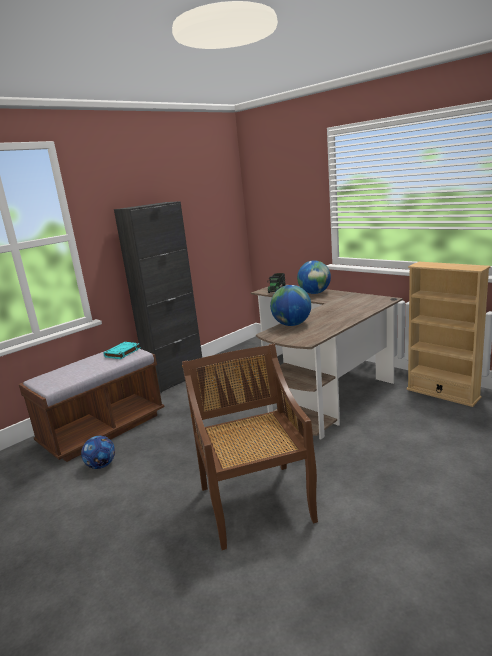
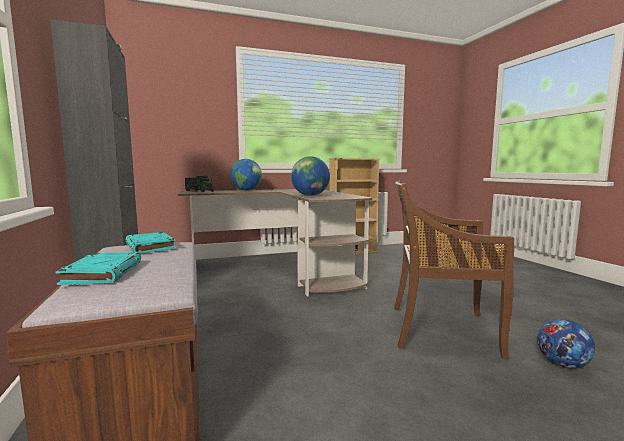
camera: 65 degrees left, 10 degrees down
football [81,436,115,469] -> football moved to [537,319,595,369]
none -> turquoise book [56,252,141,285]

